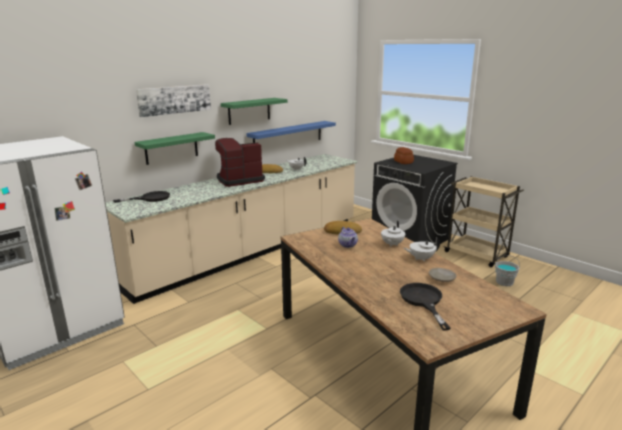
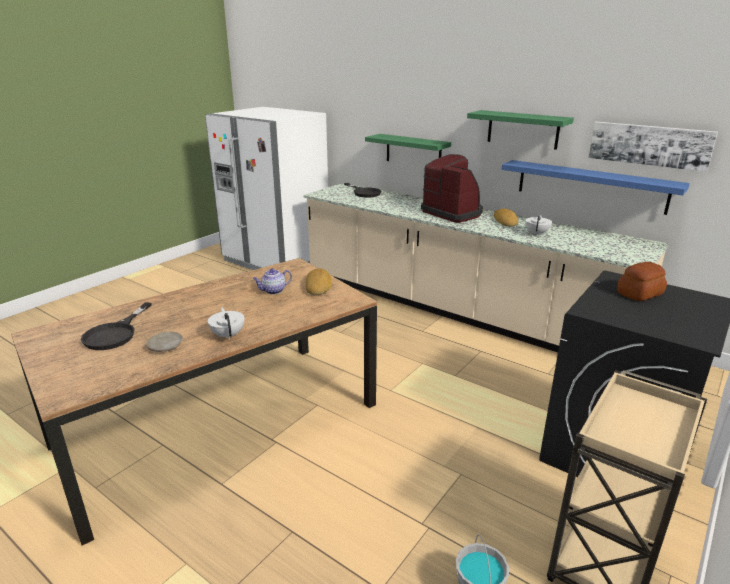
camera: 80 degrees right, 5 degrees up
picture [136,84,211,117] -> picture moved to [588,122,718,172]
white teapot [381,221,405,247] -> none
black frying pan [400,283,450,330] -> black frying pan turned 120 degrees clockwise [81,302,152,350]

